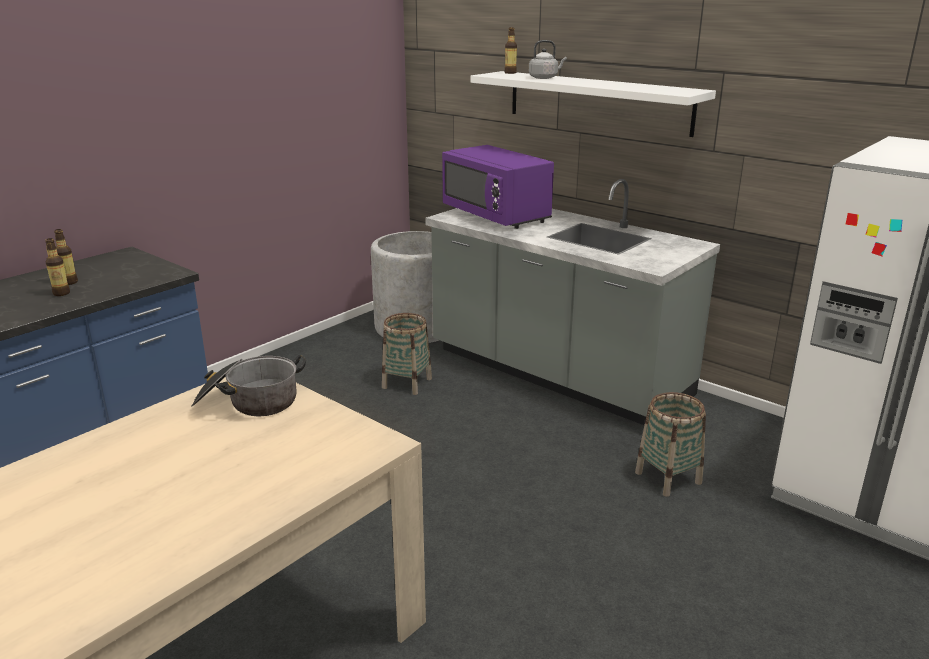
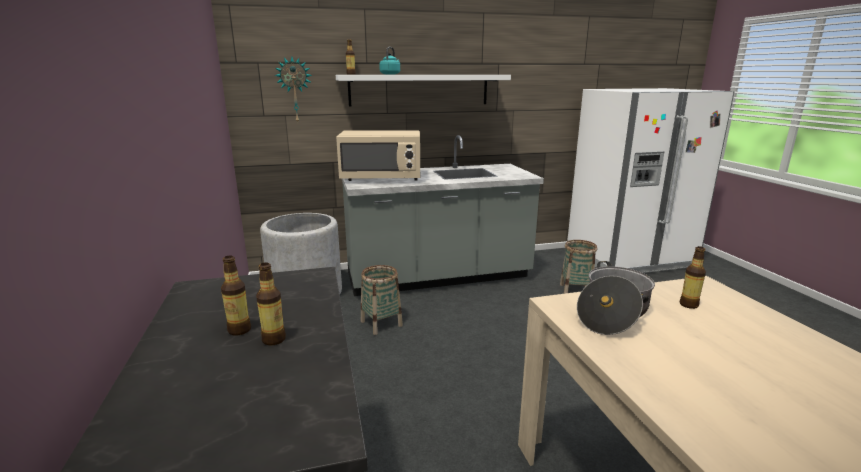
camera: 55 degrees left, 5 degrees down
purple microwave [442,145,554,229] -> beige microwave [336,130,421,181]
grey kettle [529,40,567,79] -> turquoise kettle [379,47,400,75]
none -> wall clock [275,57,312,123]
none -> bottle [680,246,706,309]

